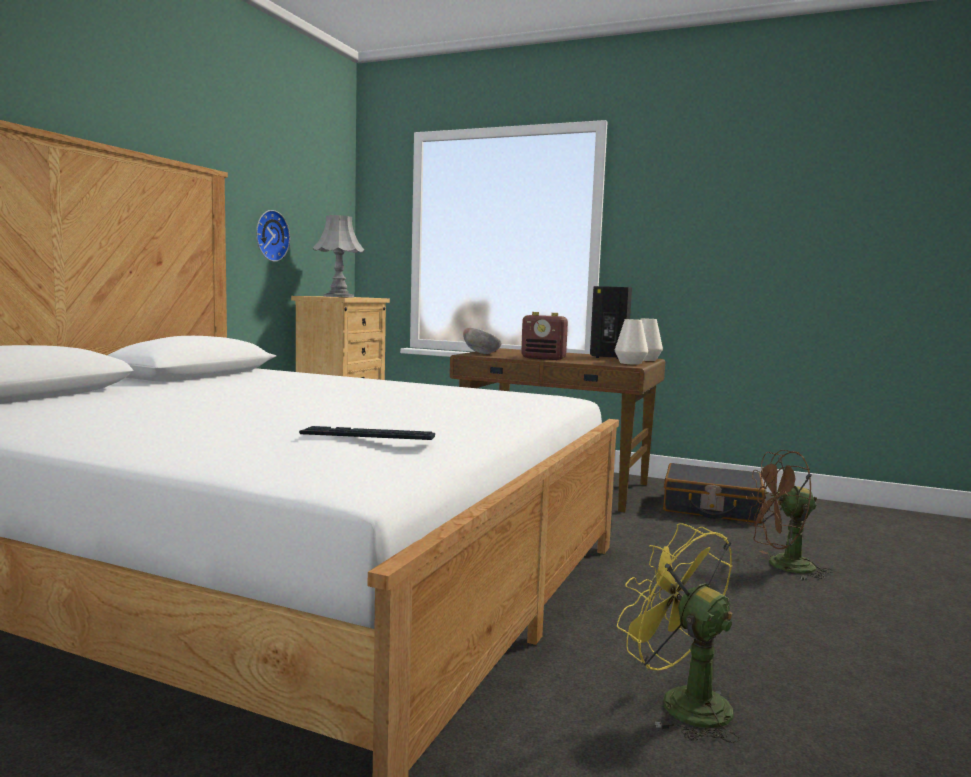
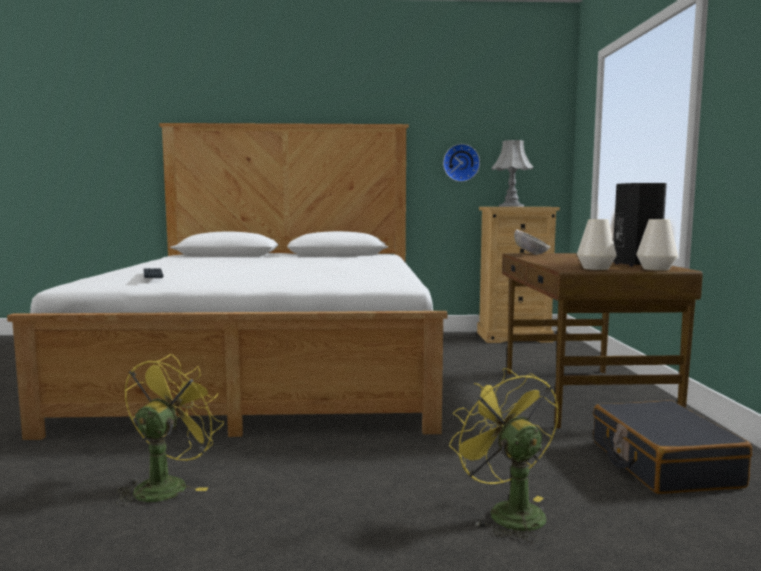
camera: 65 degrees right, 0 degrees up
radio [521,312,568,360] -> none
brown fan [746,450,833,580] -> yellow fan [449,368,559,543]

